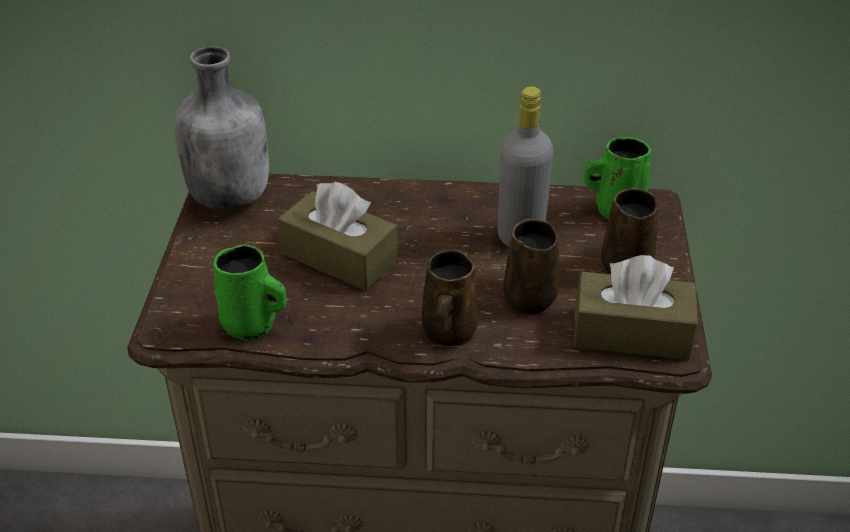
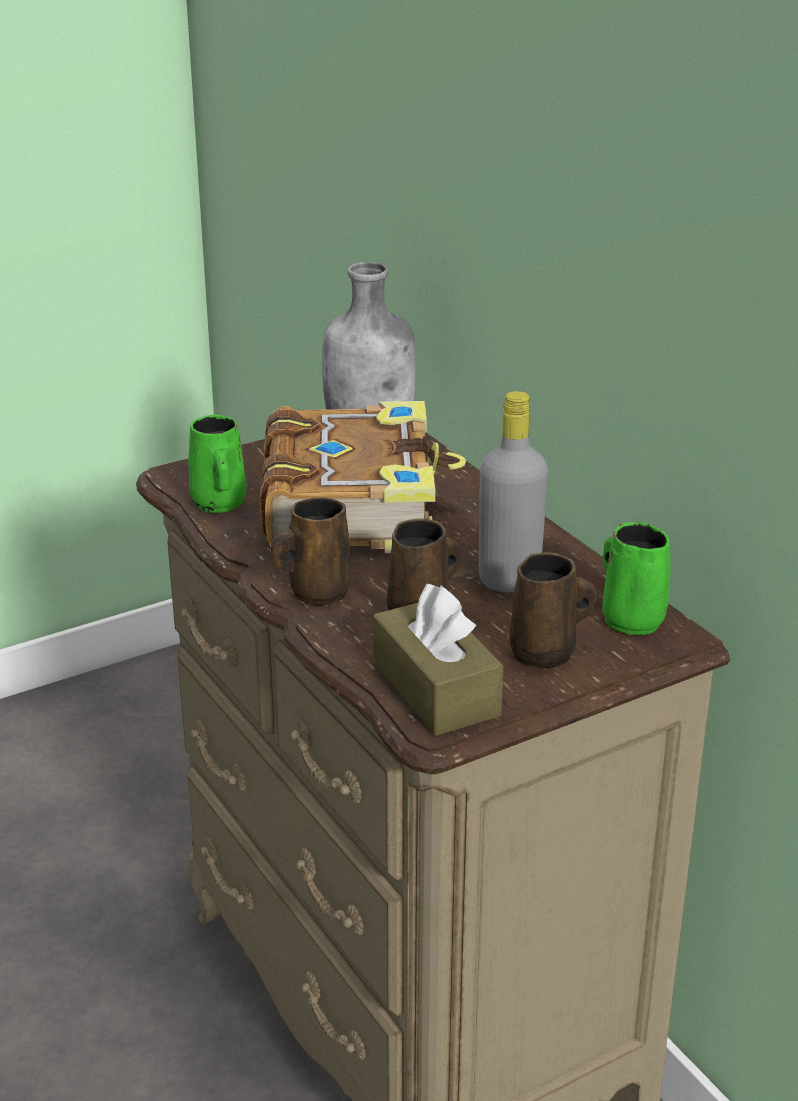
camera: 55 degrees right, 10 degrees down
brown tissue box [278,182,398,291] -> book [260,401,466,553]

